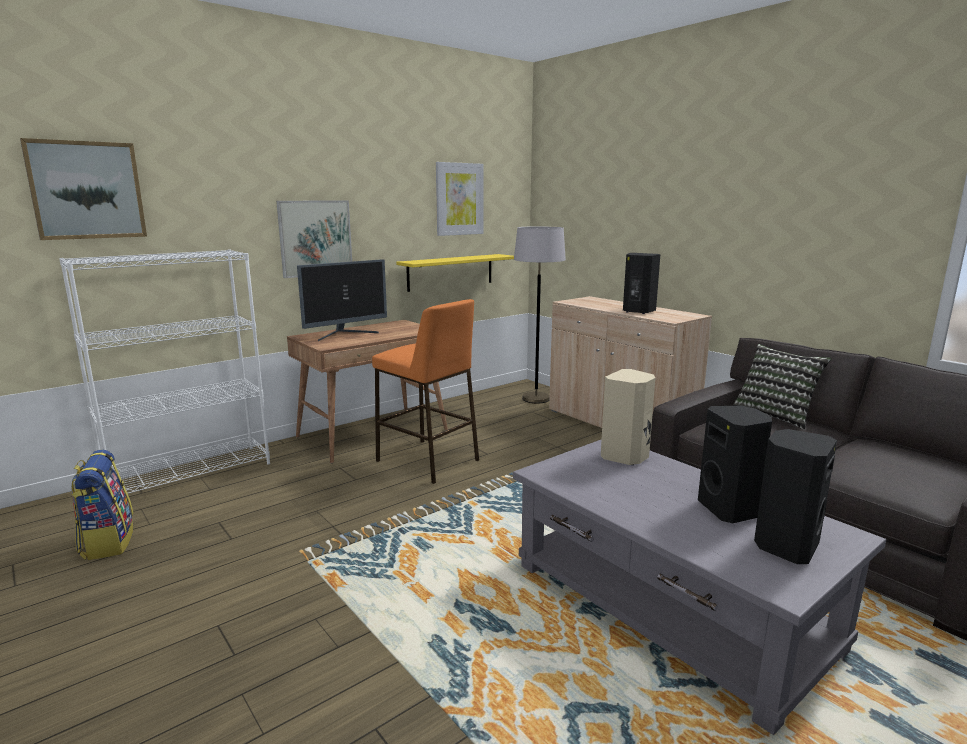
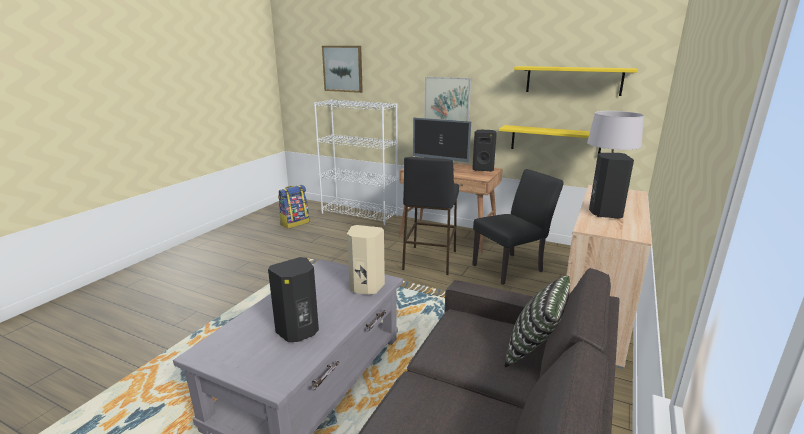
camera: 65 degrees right, 5 degrees up
orange stool [372,299,479,484] -> black stool [402,157,459,275]
picture [436,162,483,236] -> yellow shelf [514,66,637,96]
black speaker [754,429,837,564] -> black speaker moved to [472,130,497,172]
none -> black chair [472,169,564,285]

